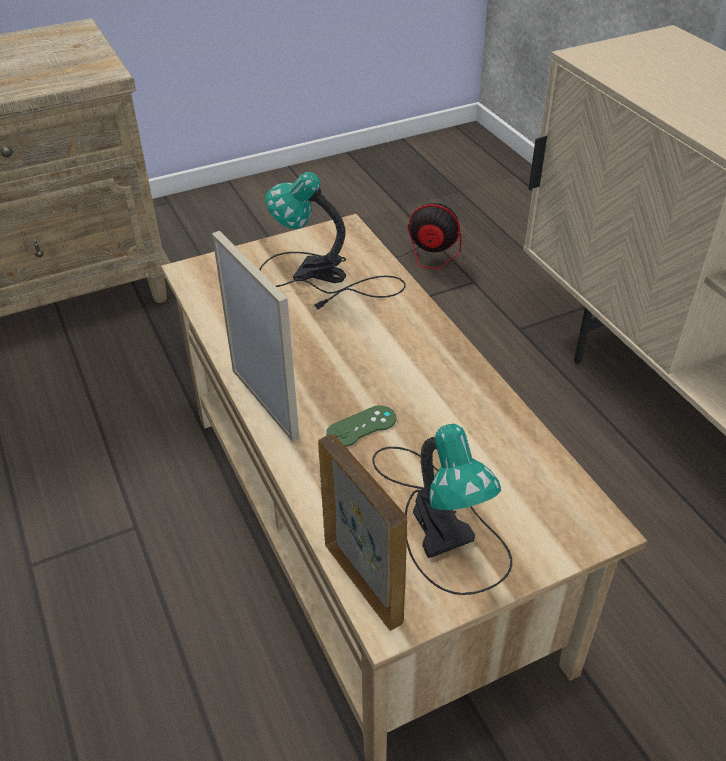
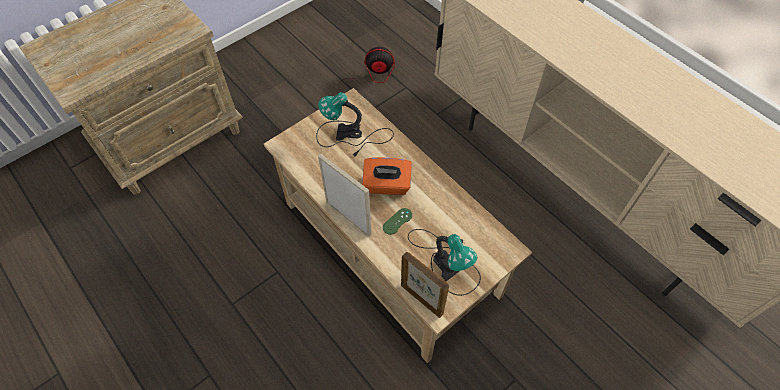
camera: 15 degrees left, 15 degrees up
none -> orange tissue box [362,157,412,195]

